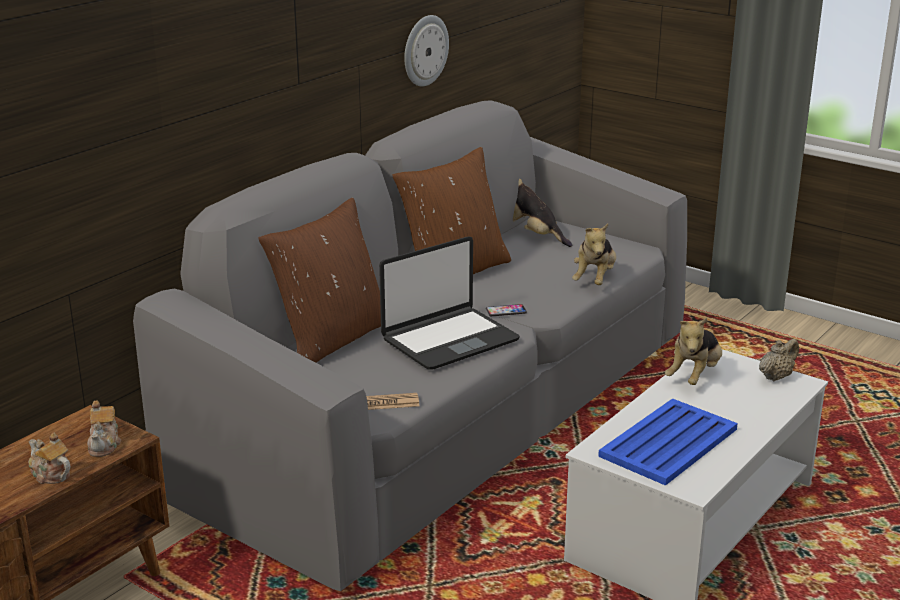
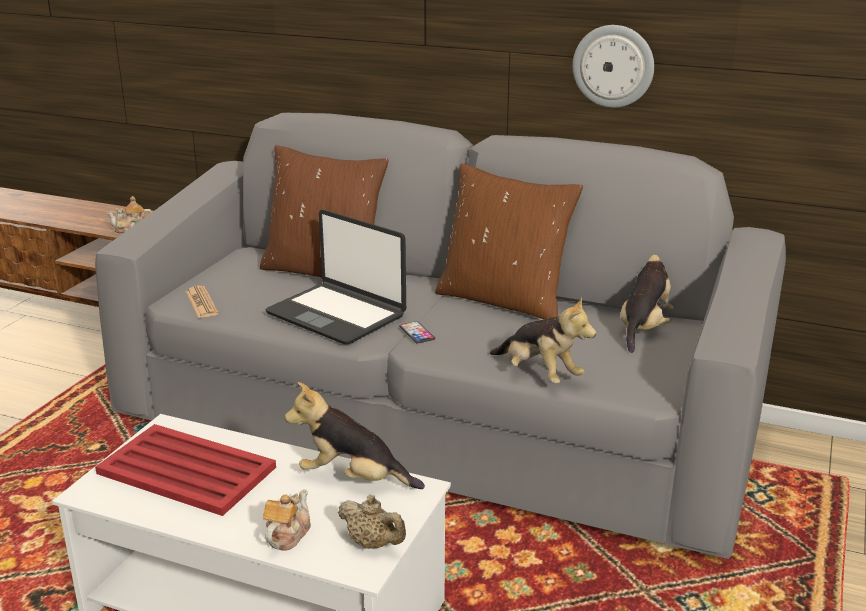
camera: 75 degrees right, 0 degrees up
teapot [29,433,70,484] -> teapot moved to [263,490,311,550]
plush toy [572,224,616,285] -> plush toy turned 135 degrees counterclockwise [490,296,596,384]
blue tray [598,398,738,486] -> red tray [95,424,276,516]

